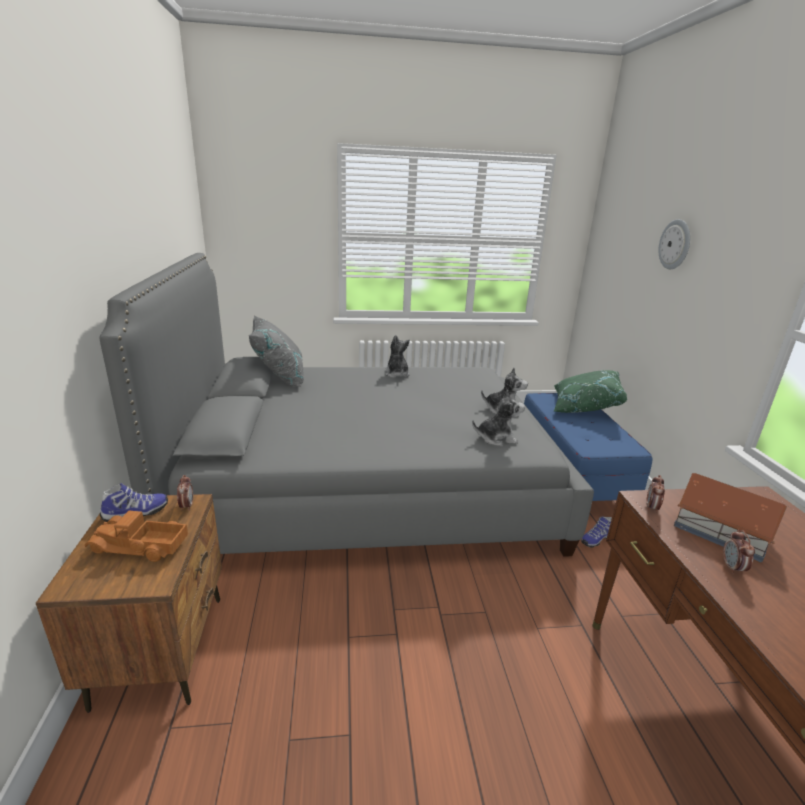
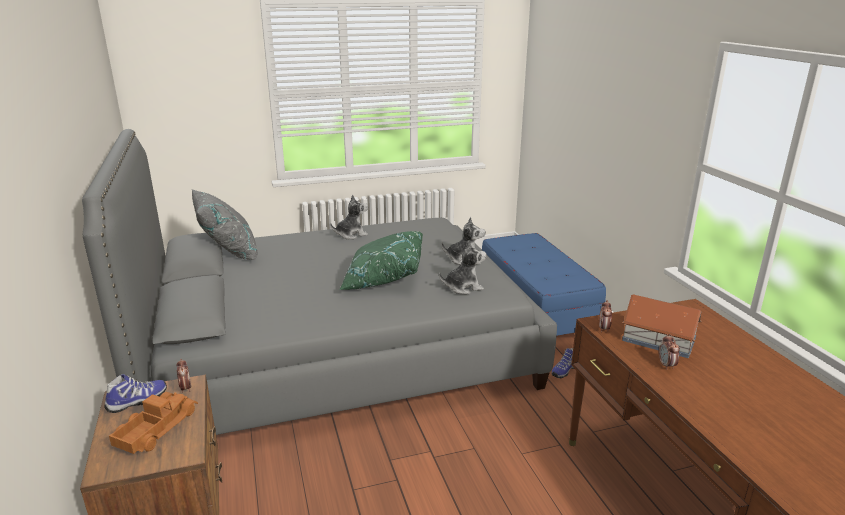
camera: 10 degrees left, 0 degrees up
toy truck [85,511,188,562] -> toy truck turned 120 degrees clockwise [109,392,198,454]
plush toy [385,335,410,378] -> plush toy turned 90 degrees clockwise [330,195,368,239]
green pillow [553,370,627,413] -> green pillow moved to [339,231,423,290]
wall clock [659,219,690,269] -> none

